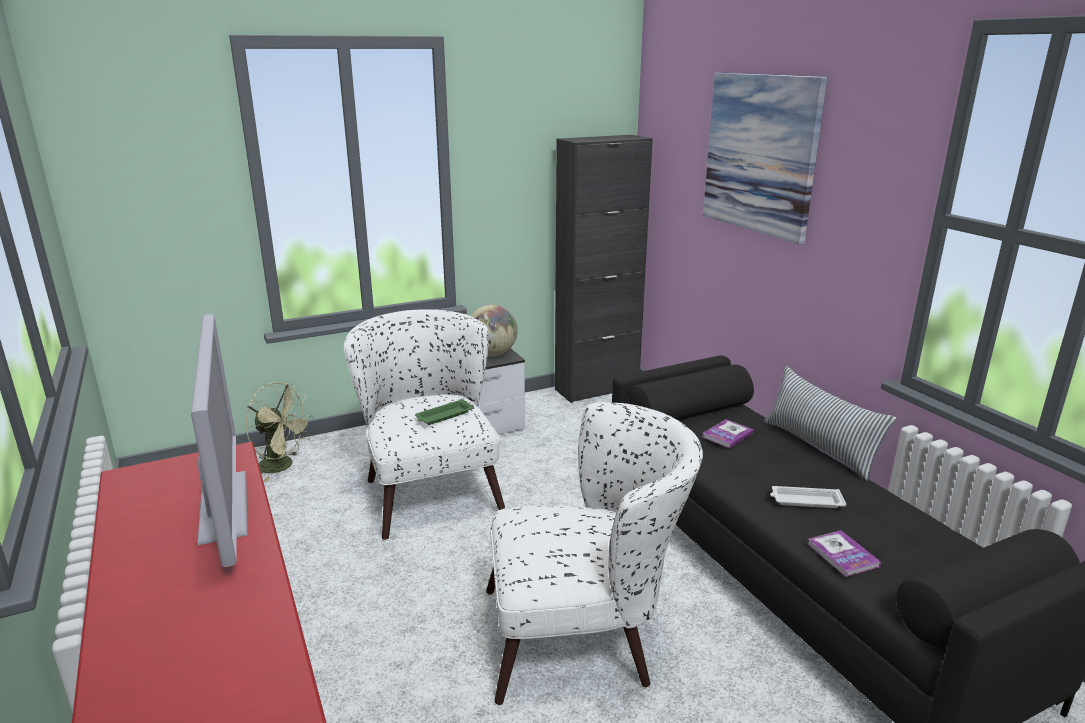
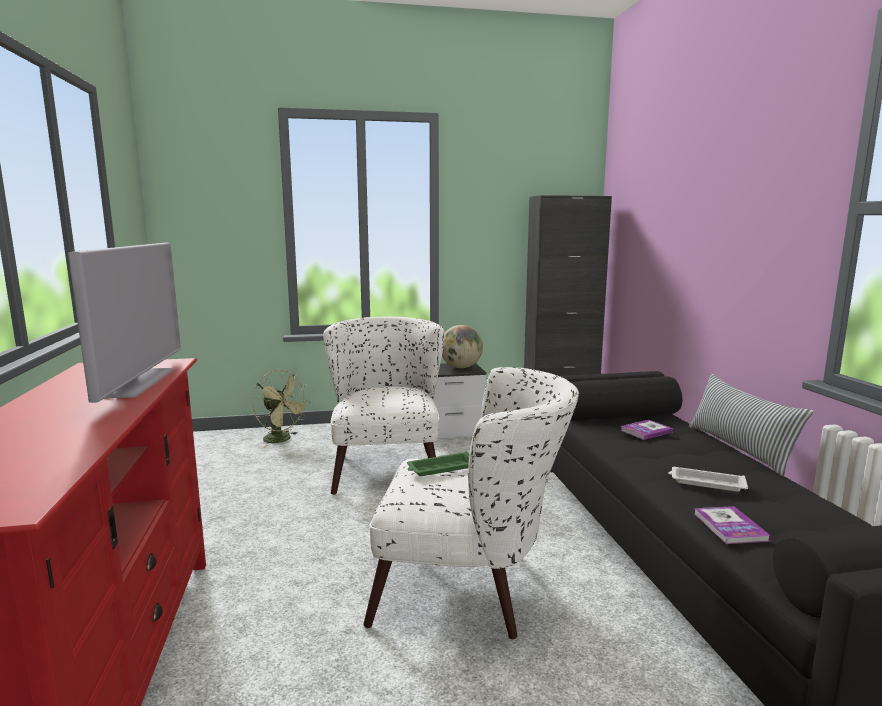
camera: 15 degrees right, 10 degrees down
green tray [415,399,474,425] -> green tray moved to [407,451,470,476]
picture [703,73,827,245] -> none

